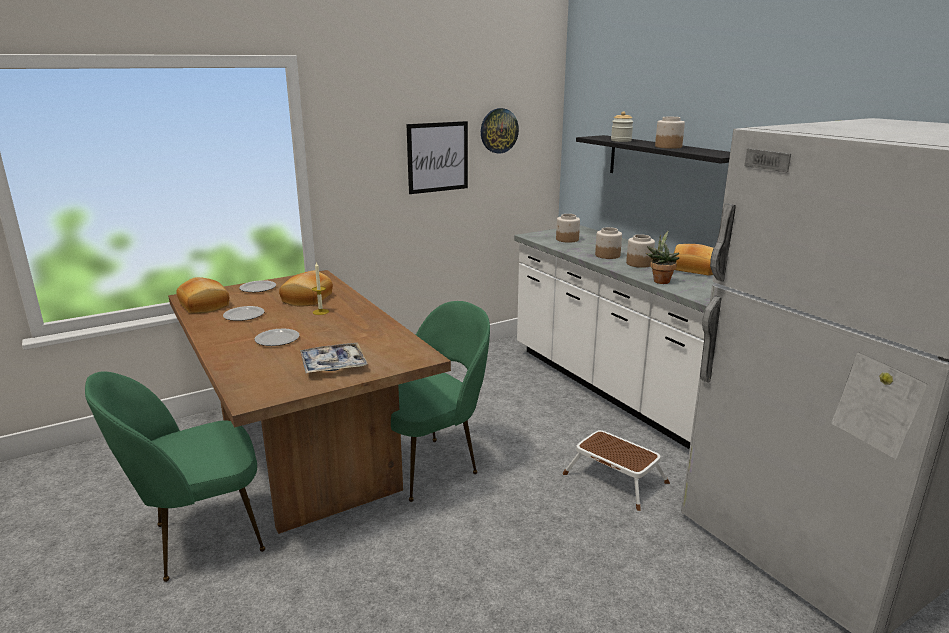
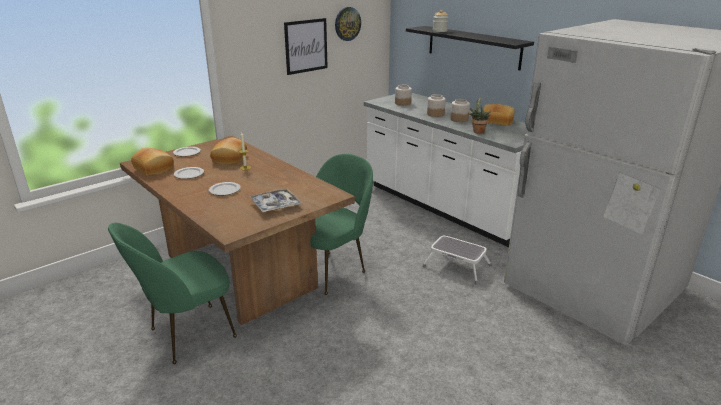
camera: 10 degrees left, 5 degrees up
brown step ladder [563,430,670,511] -> grey step ladder [422,236,492,285]
jar [655,117,685,149] -> none

